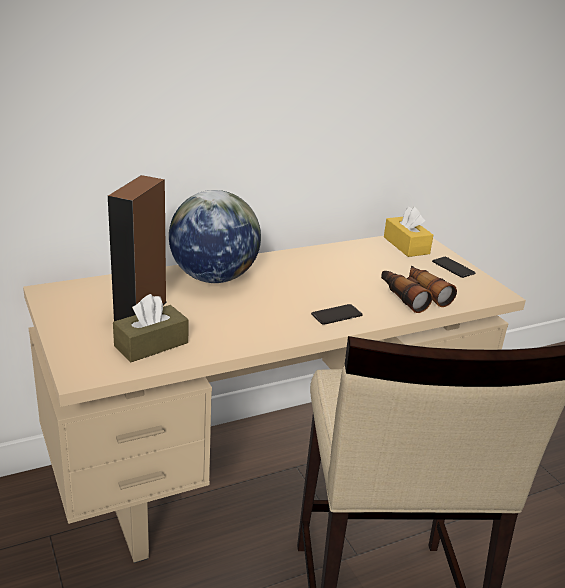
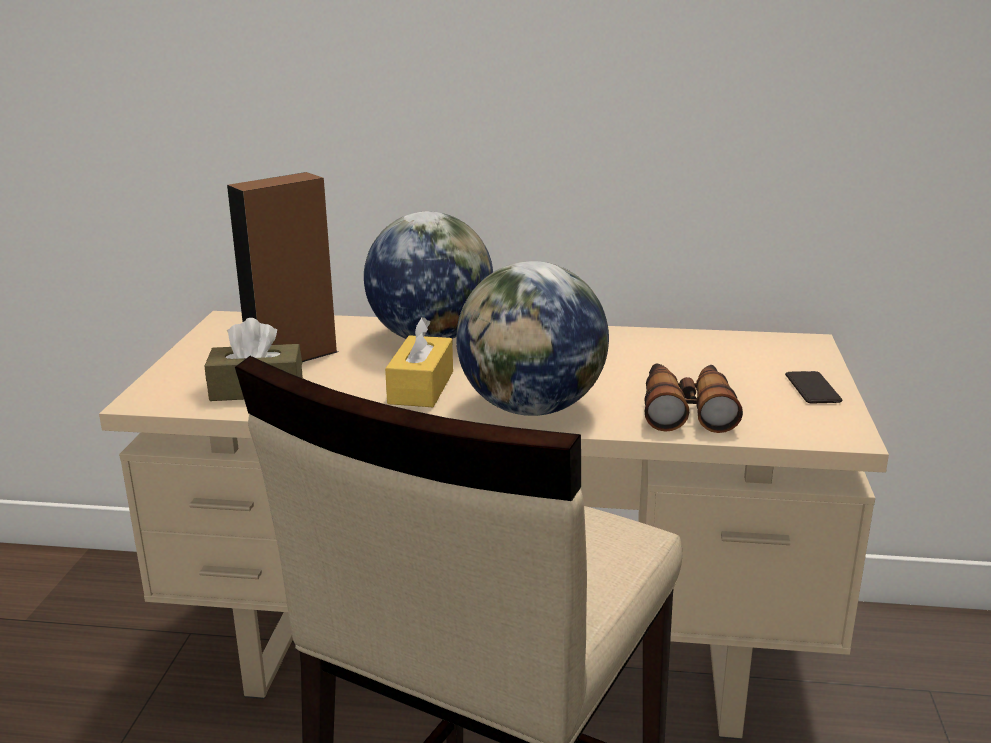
camera: 35 degrees right, 5 degrees down
phone [311,304,363,325] -> globe [456,261,609,416]
yellow tissue box [384,207,433,257] -> yellow tissue box moved to [385,317,453,407]

